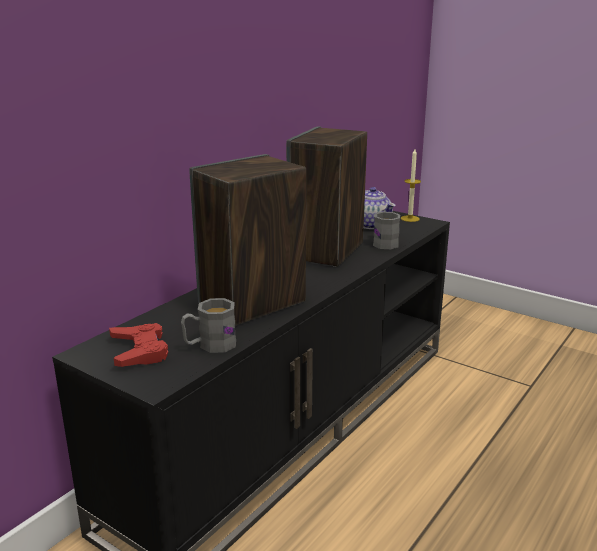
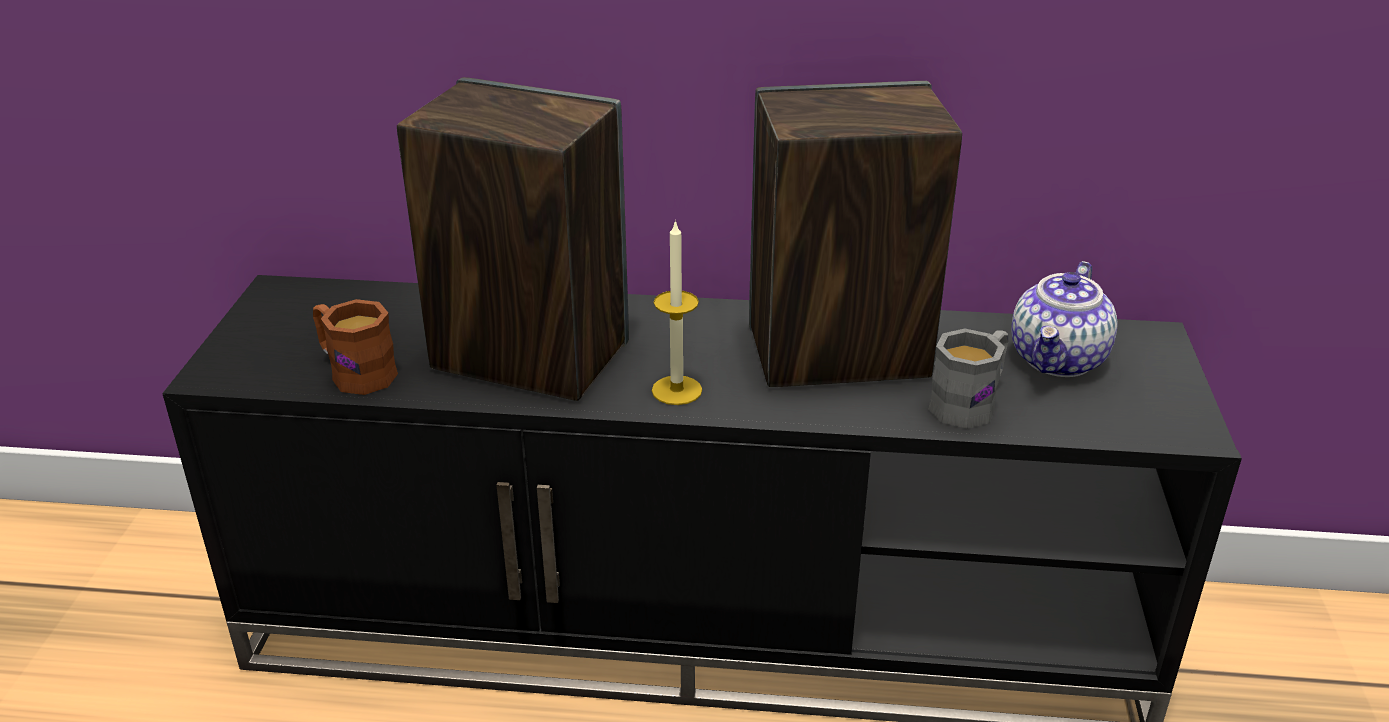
camera: 60 degrees right, 10 degrees up
red game controller [109,323,168,367] -> none
grey mug [181,298,236,353] -> brown mug [313,299,398,395]
candle [401,149,421,222] -> candle moved to [652,220,702,405]

